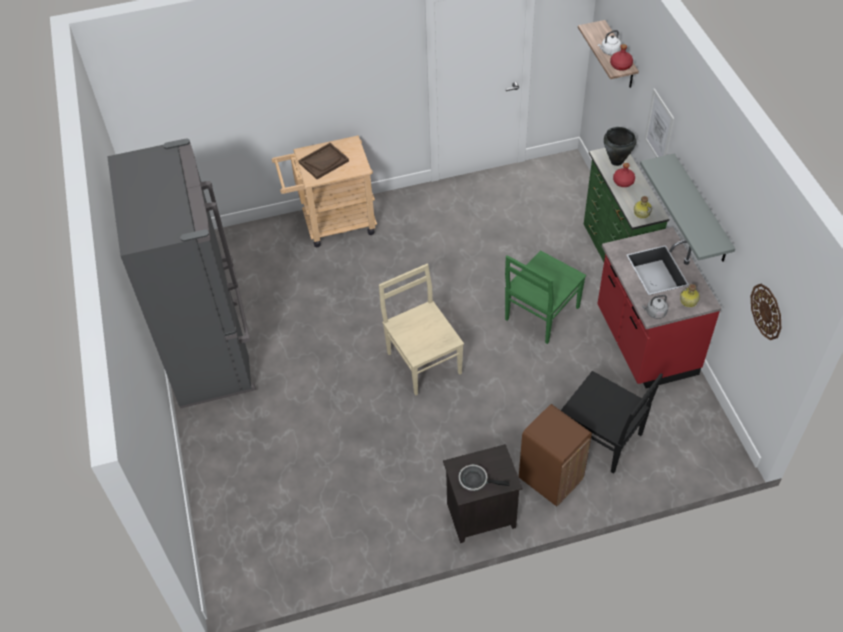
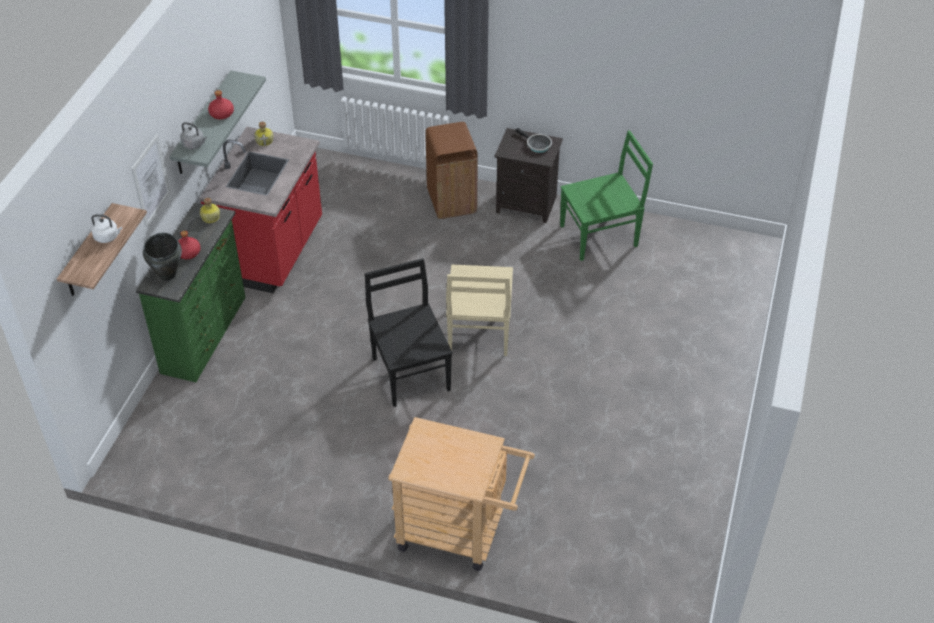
camera: 150 degrees left, 5 degrees down
grey fridge [107,138,256,409] -> none
brown tray [298,143,349,179] -> none
green chair [505,250,586,344] -> green chair moved to [560,130,653,261]
black chair [561,371,663,474] -> black chair moved to [365,258,453,407]
red bottle [610,44,633,71] -> red bottle moved to [208,90,234,119]
grey kettle [642,295,668,319] -> grey kettle moved to [181,122,207,149]
wall clock [751,284,781,340] -> none

